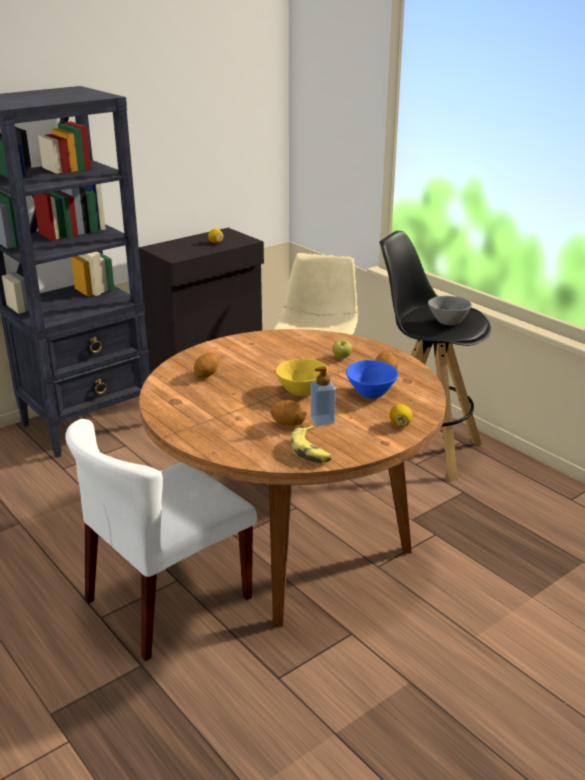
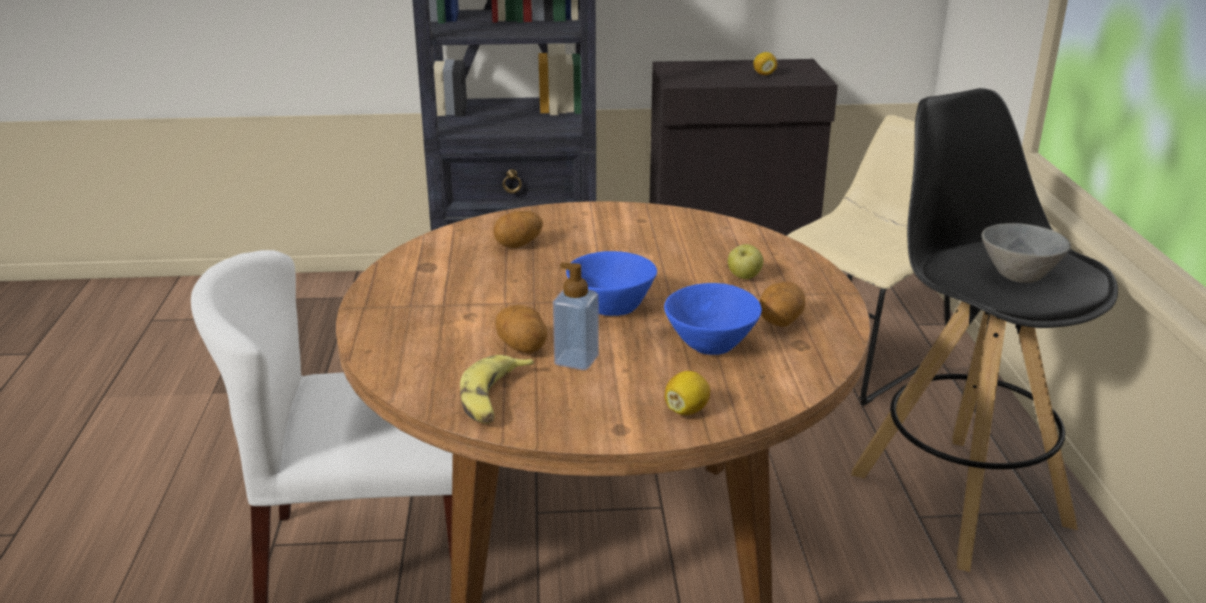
camera: 35 degrees right, 0 degrees up
yellow bowl [276,359,328,396] -> blue bowl [566,251,657,316]

